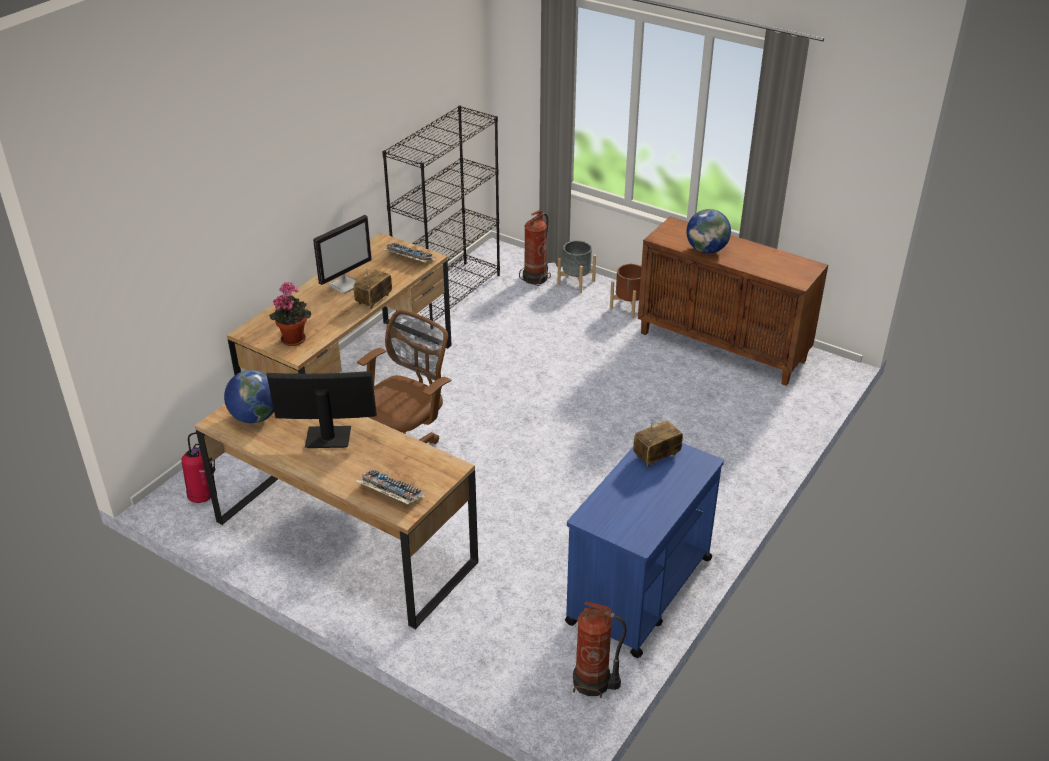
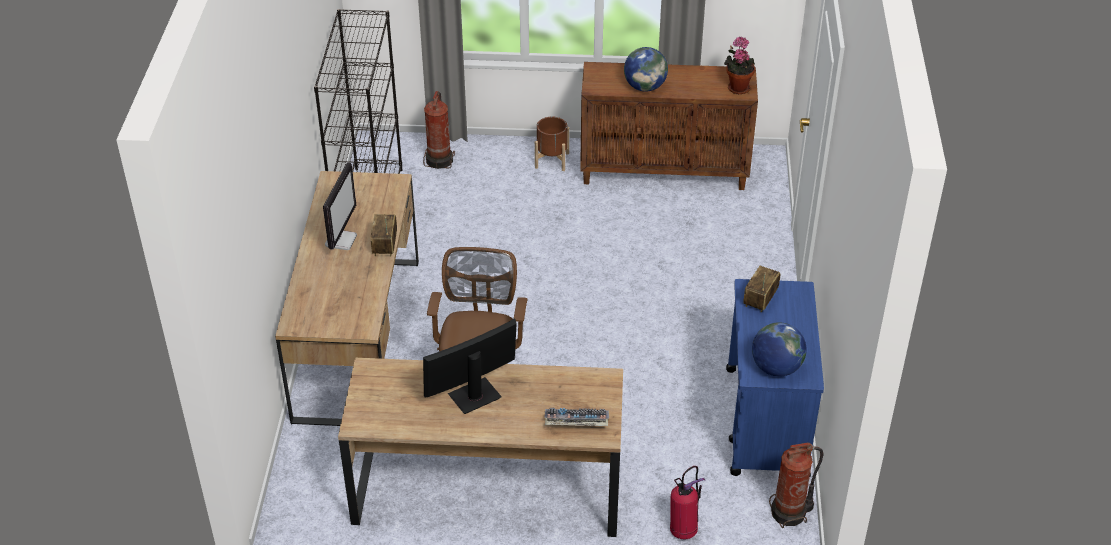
camera: 30 degrees left, 5 degrees up
fire extinguisher [181,432,217,503] -> fire extinguisher moved to [670,466,705,539]
globe [224,370,274,423] -> globe moved to [752,322,807,377]
potted plant [269,282,311,346] -> potted plant moved to [724,37,755,94]
keyboard [383,243,435,262] -> none
grey planter [557,241,596,293] -> none

